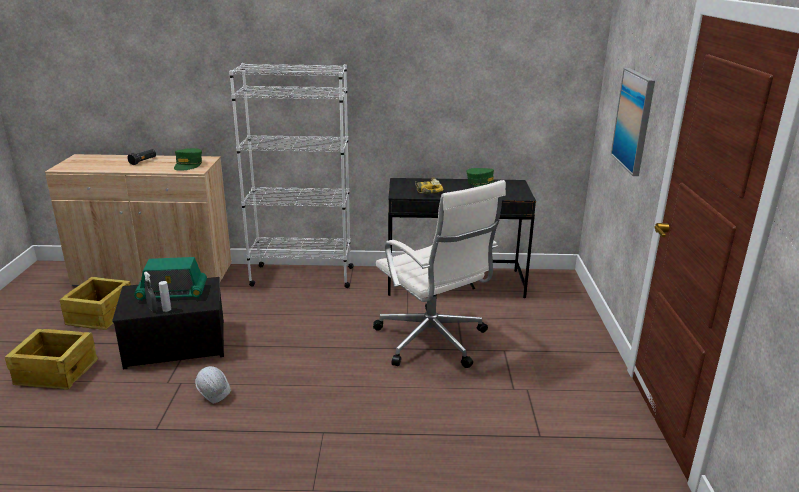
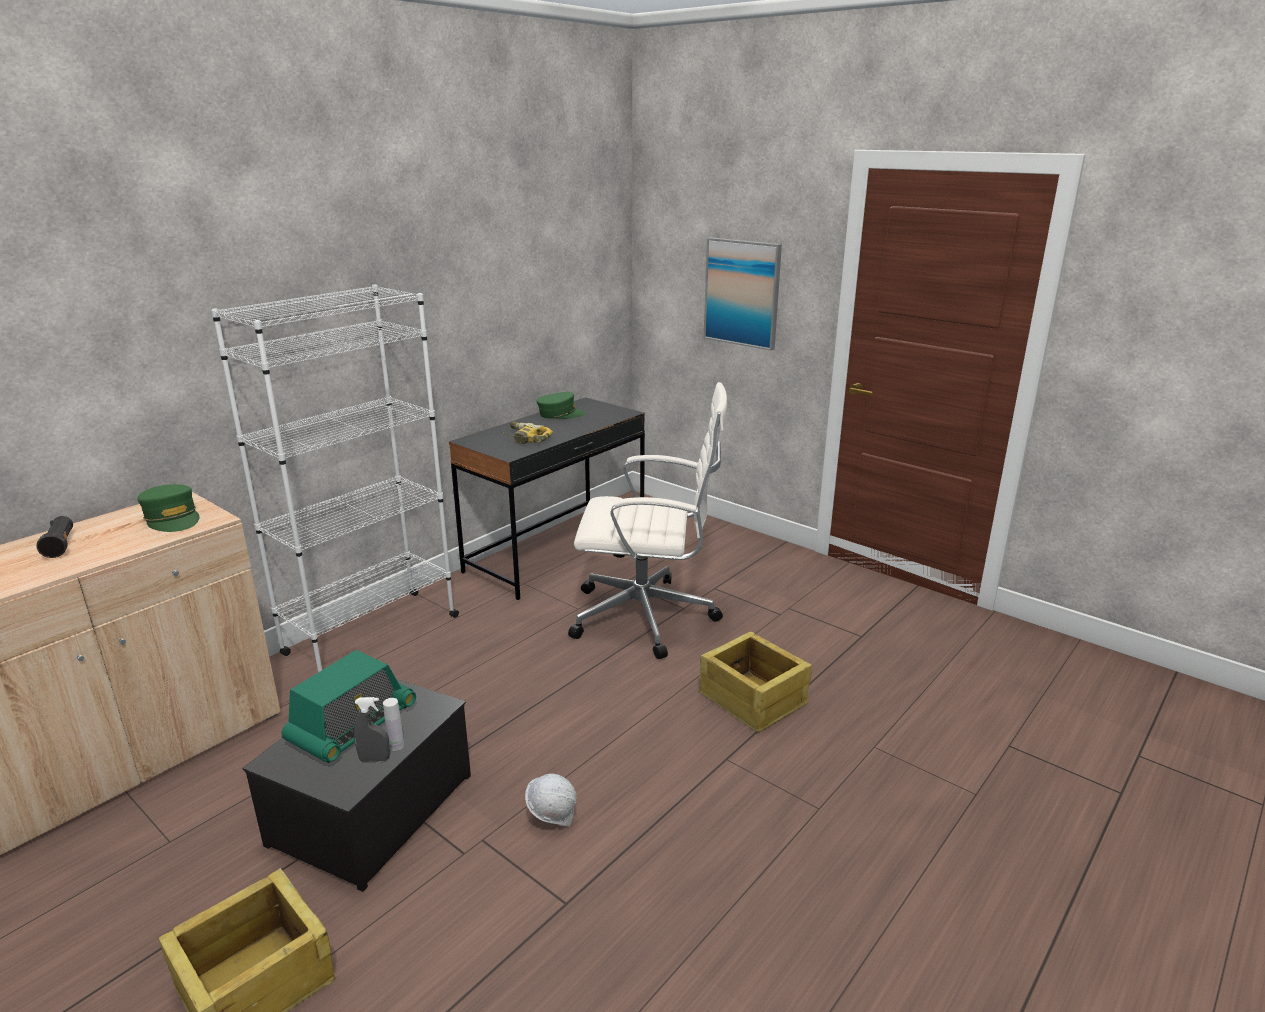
camera: 50 degrees left, 0 degrees up
crate [60,277,131,330] -> crate moved to [698,631,812,733]

